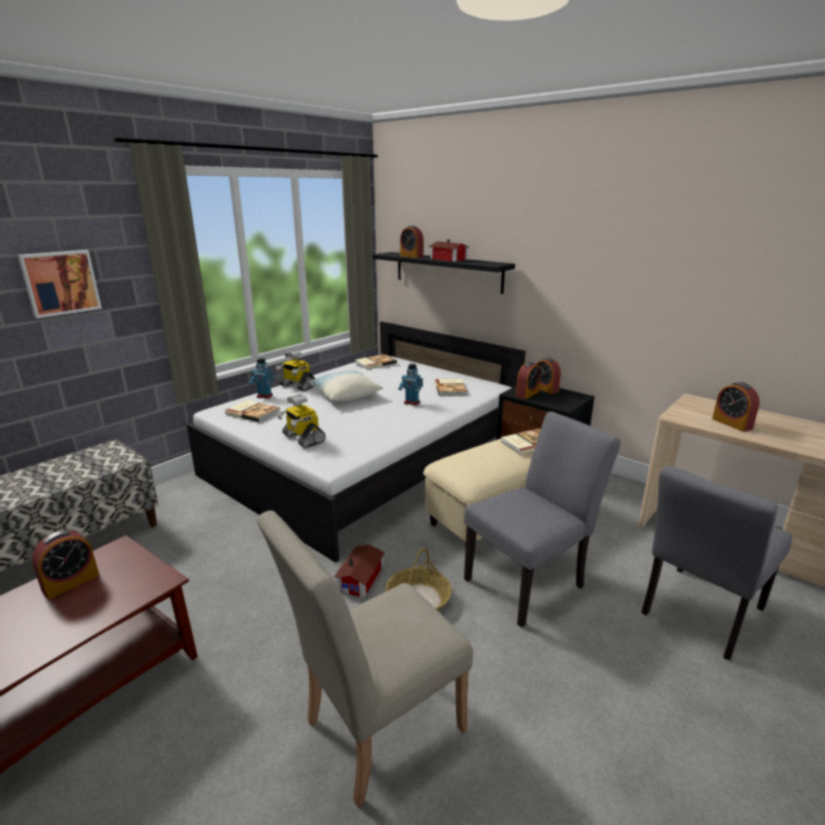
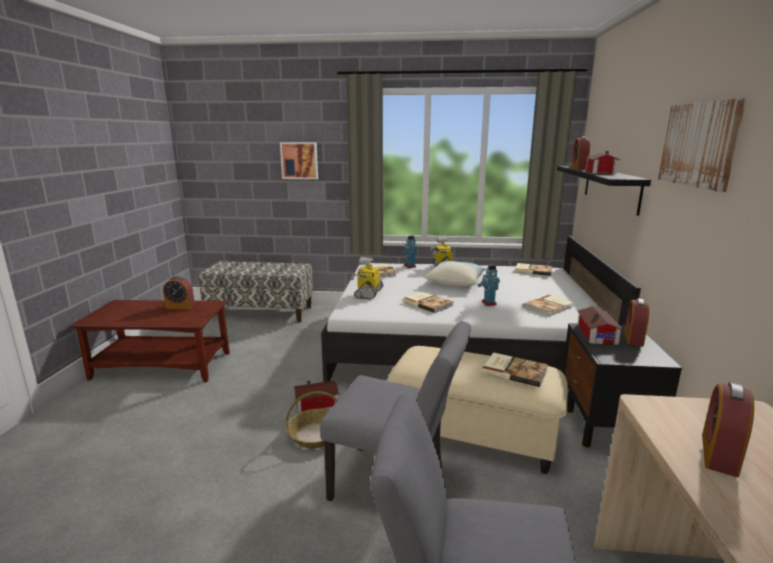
camera: 55 degrees right, 5 degrees down
beige chair [256,511,473,808] -> none
alarm clock [516,362,541,399] -> toy house [577,306,624,345]
none -> book [403,292,454,313]
none -> picture [658,98,747,192]

